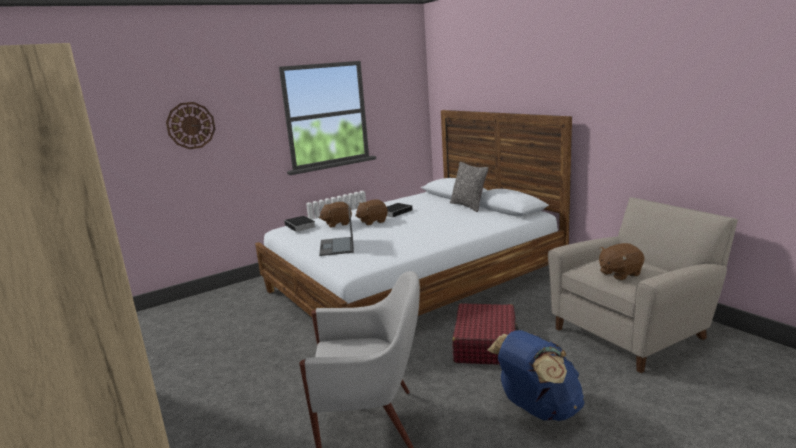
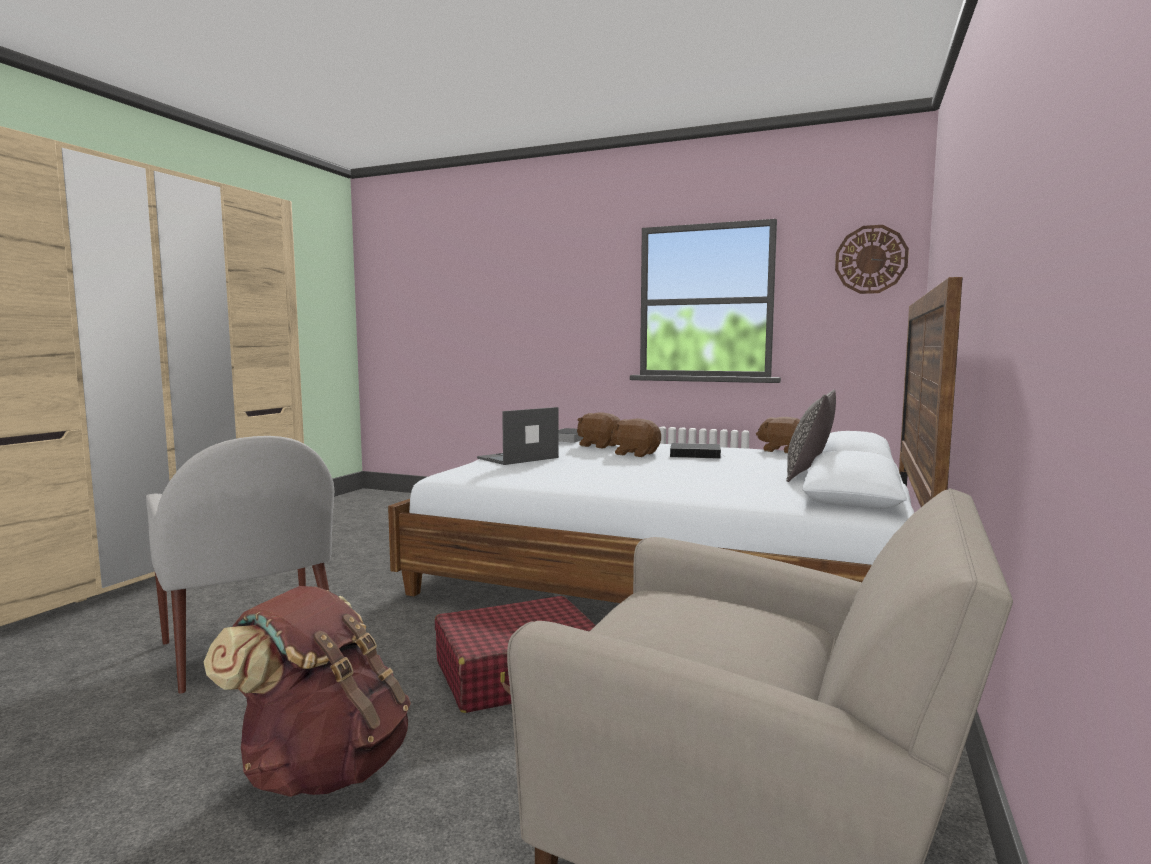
camera: 55 degrees right, 10 degrees down
wall clock [166,102,215,149] -> wall clock moved to [835,225,909,294]
blue backpack [488,330,585,421] -> brown backpack [204,586,411,797]
brown plush toy [599,243,644,280] -> brown plush toy moved to [756,417,800,453]

